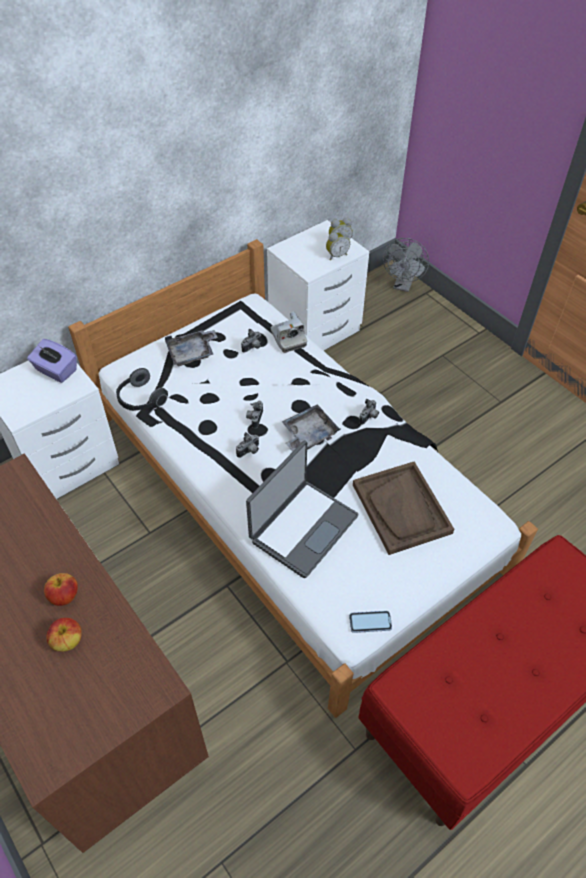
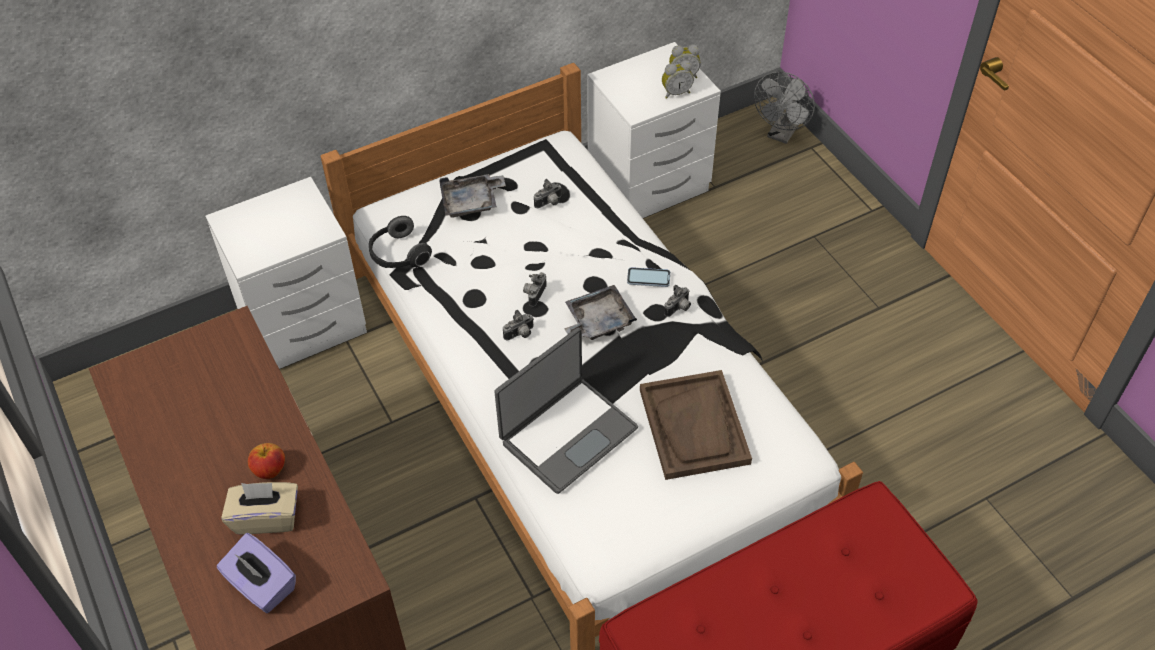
camera: 10 degrees right, 0 degrees up
purple tissue box [27,339,77,383] -> purple tissue box moved to [217,533,296,613]
apple [47,618,82,652] -> beige tissue box [221,482,298,534]
camera [271,311,307,353] -> none
phone [349,611,392,633] -> phone moved to [627,267,670,287]

